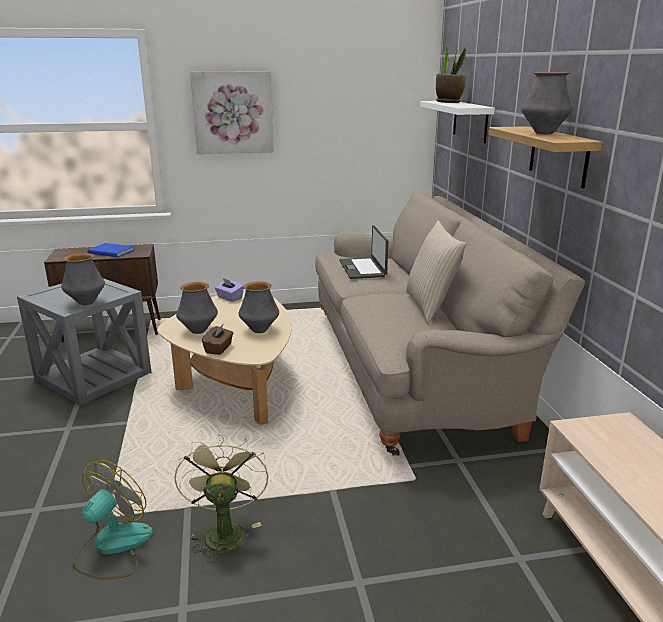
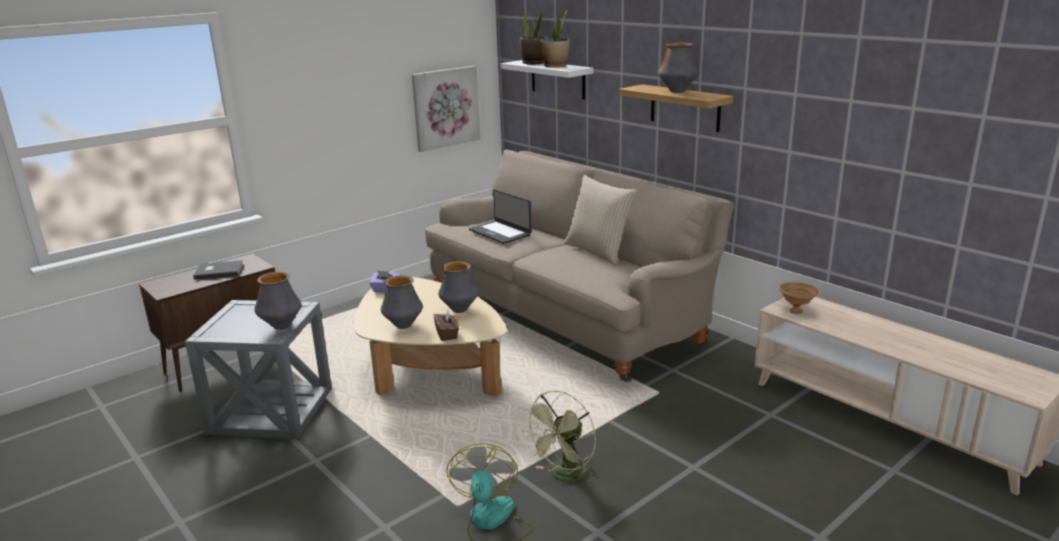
camera: 30 degrees left, 0 degrees up
blue book [88,243,134,257] -> grey book [193,260,243,280]
green fan [174,434,268,563] -> green fan turned 105 degrees counterclockwise [522,390,598,486]
picture [190,71,274,154] -> picture moved to [412,66,481,152]
none -> potted plant [540,10,570,67]
none -> brown bowl [778,282,819,314]

